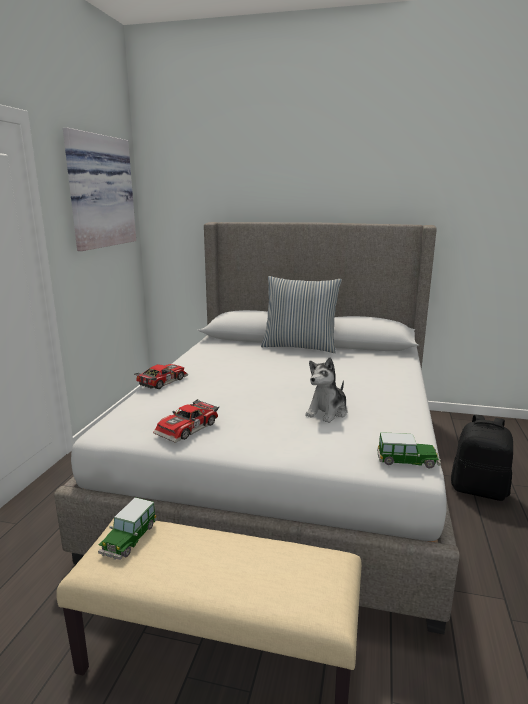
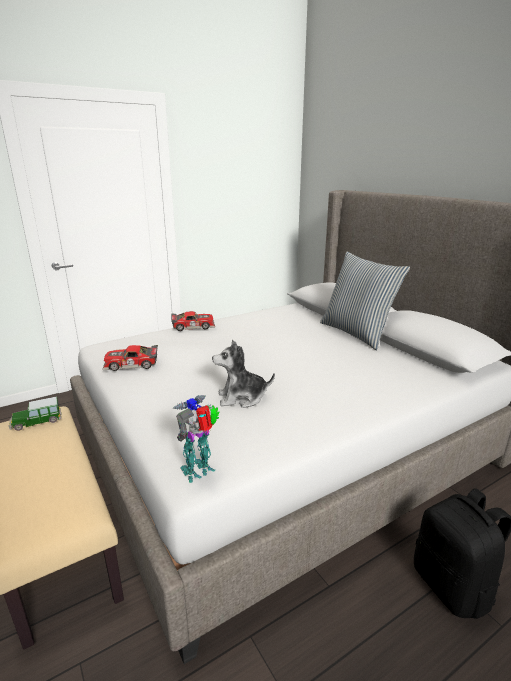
camera: 45 degrees right, 5 degrees up
picture [63,128,136,251] -> none
toy car [377,432,441,469] -> toy robot [173,395,220,483]

